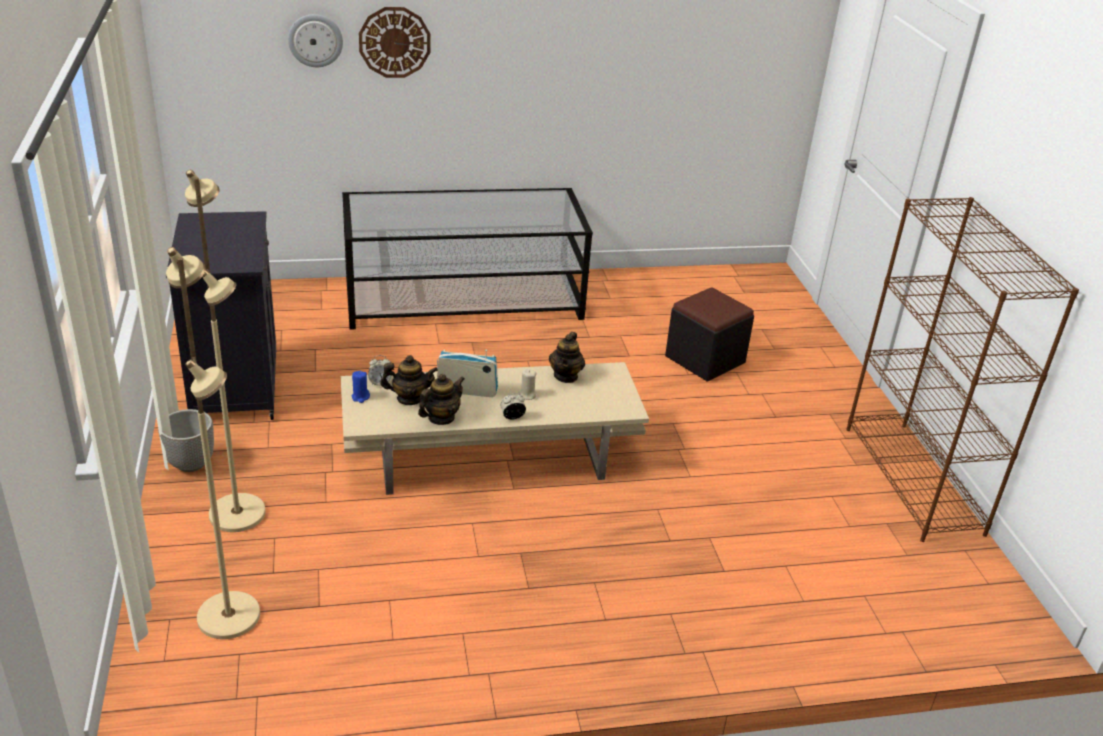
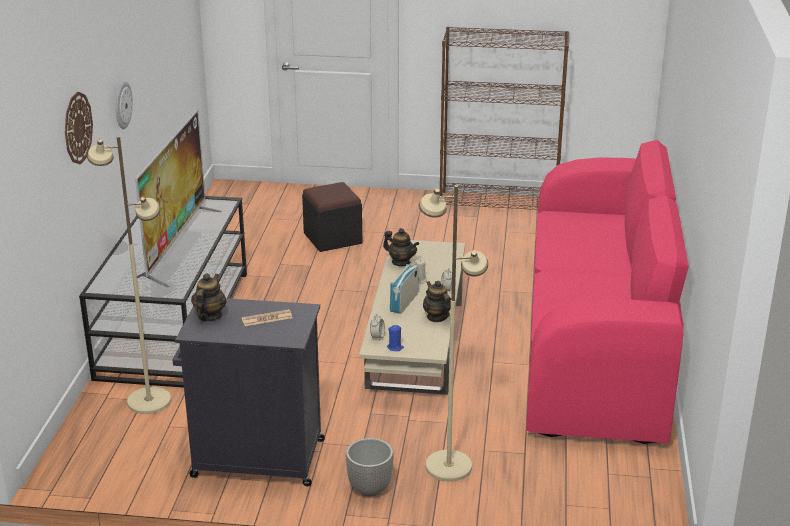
camera: 70 degrees left, 5 degrees down
beige floor lamp [166,247,260,639] -> beige floor lamp moved to [87,136,171,414]
wall clock [288,14,343,67] -> wall clock moved to [116,81,133,129]
teapot [380,355,438,405] -> teapot moved to [191,273,226,321]
none -> television [135,110,222,287]
none -> newspaper [242,309,292,326]
none -> pink sofa [526,140,689,444]

